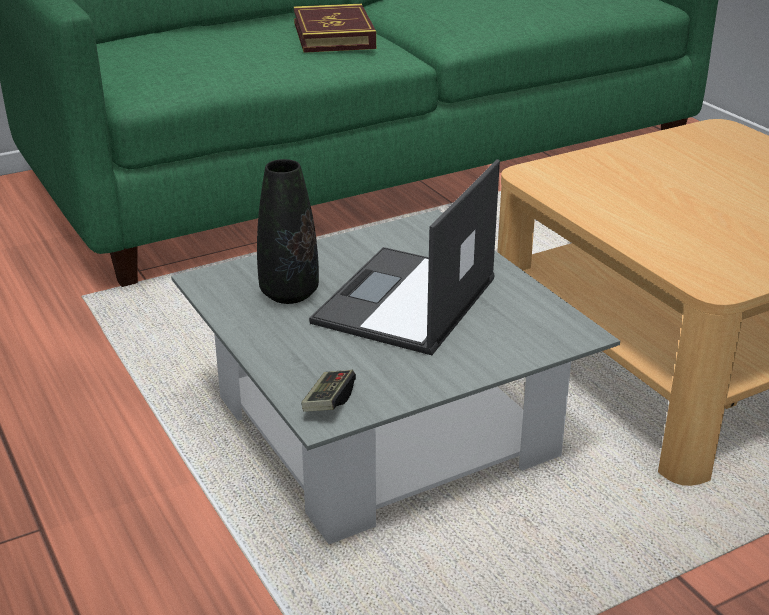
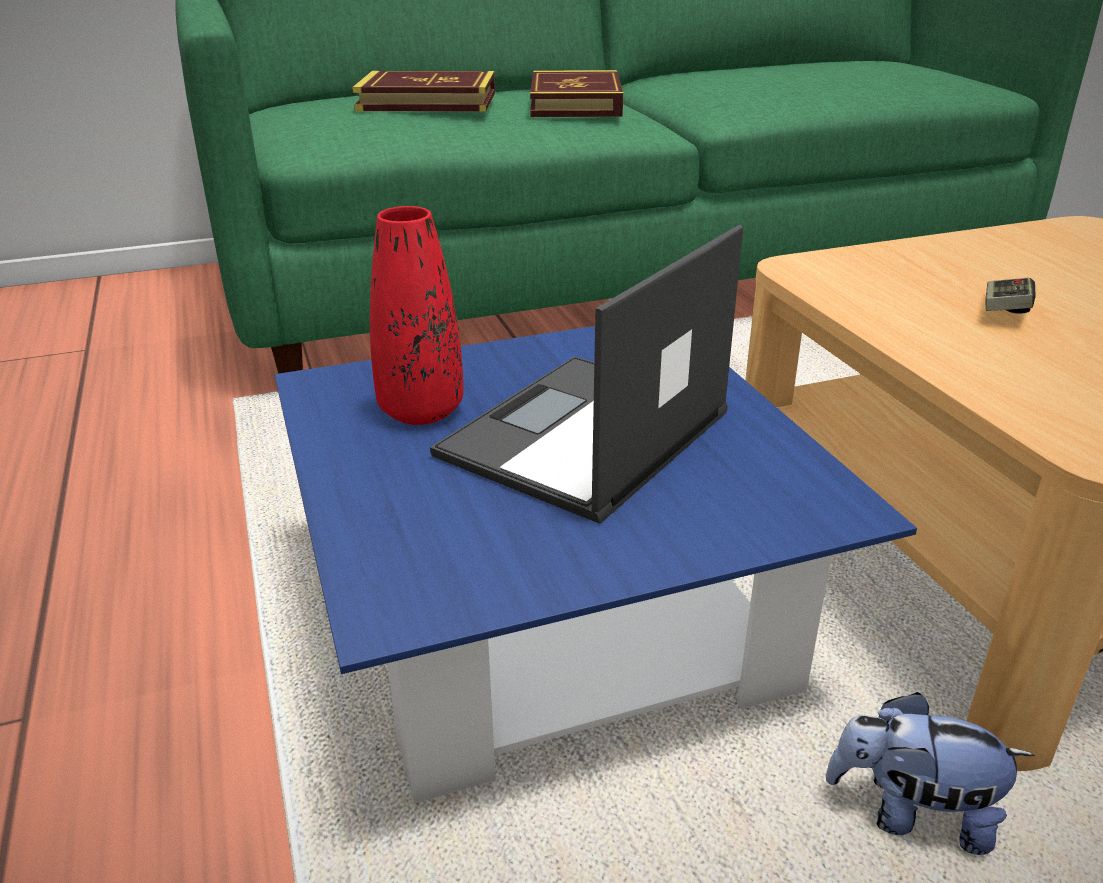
camera: 10 degrees right, 0 degrees up
grey coffee table [171,210,620,544] -> blue coffee table [275,326,917,803]
black vase [257,159,319,304] -> red vase [370,206,463,425]
game controller [301,370,356,412] -> game controller moved to [986,278,1036,314]
none -> book [352,71,495,112]
none -> plush toy [826,692,1035,855]

